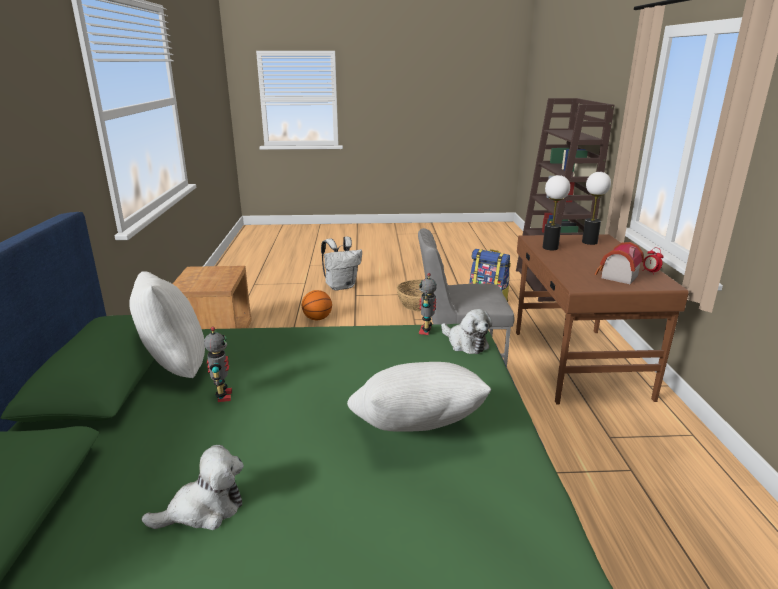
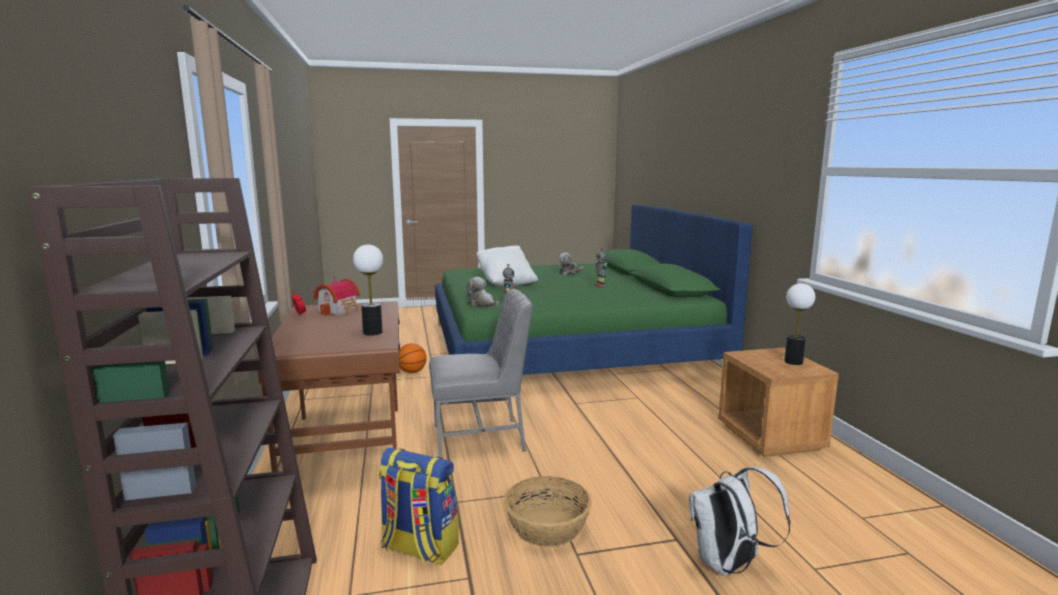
camera: 170 degrees right, 10 degrees down
white pillow [129,271,205,378] -> none
basketball [302,290,332,320] -> basketball moved to [399,343,427,373]
table lamp [582,172,611,245] -> table lamp moved to [784,283,815,365]

